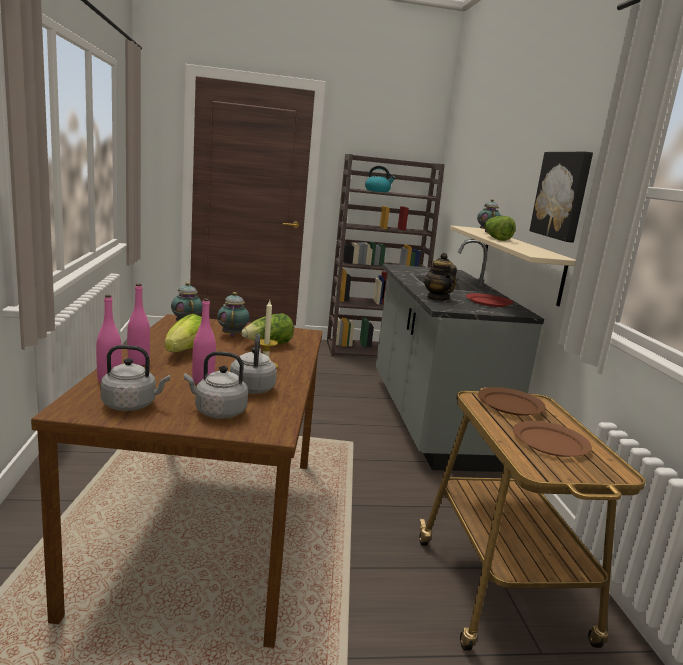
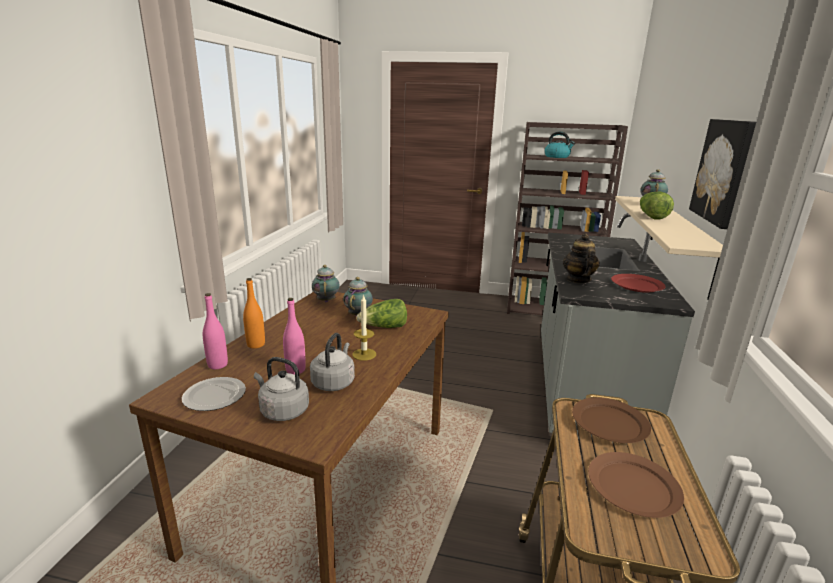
camera: 20 degrees right, 5 degrees up
grey kettle [101,345,170,411] -> plate [182,377,246,411]
pink bottle [127,284,150,366] -> orange bottle [243,278,265,349]
lettuce [164,314,202,352] -> none

